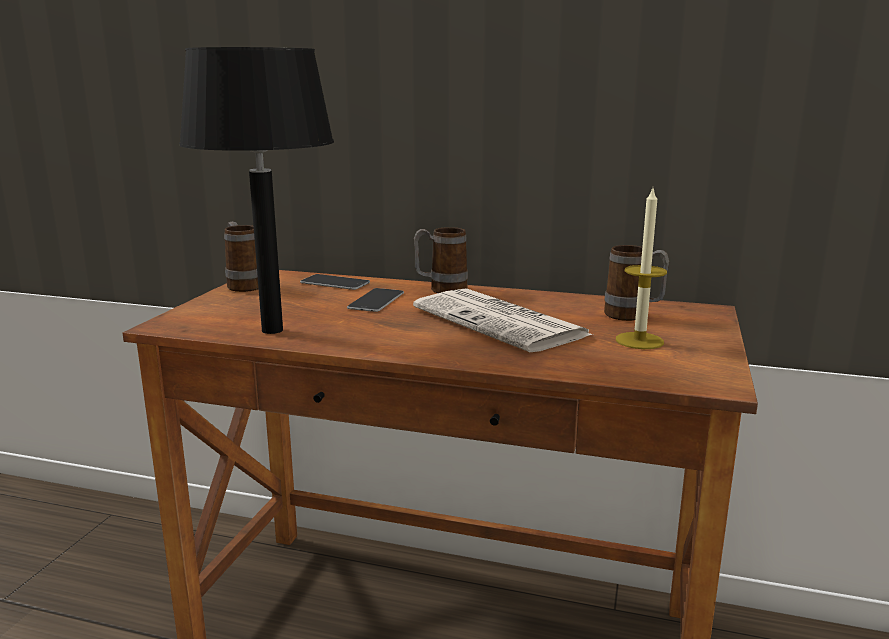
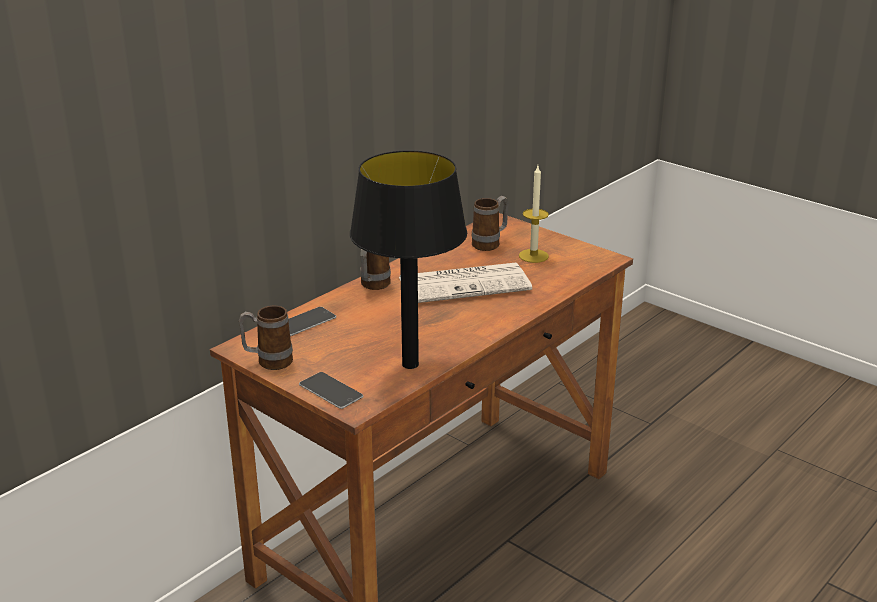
camera: 65 degrees left, 10 degrees up
phone [347,288,404,312] -> phone moved to [299,372,363,409]

